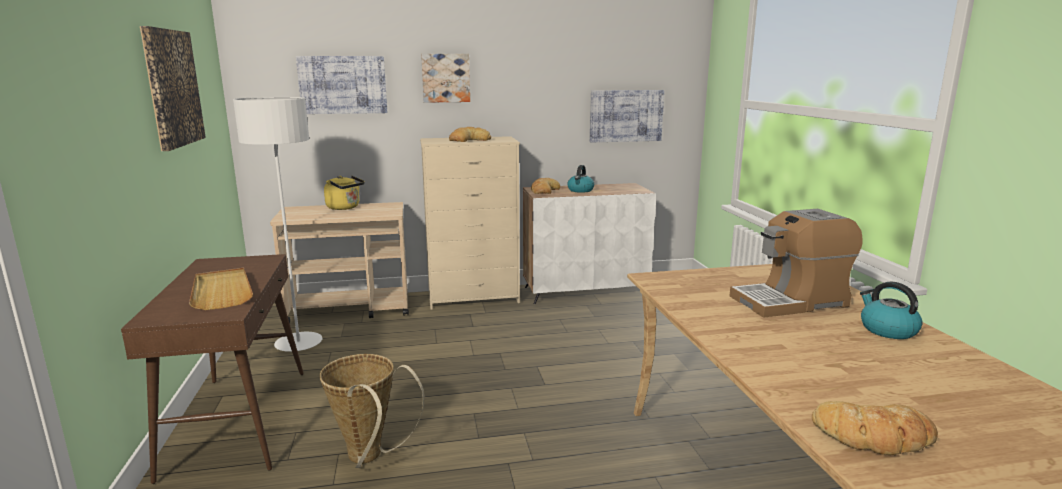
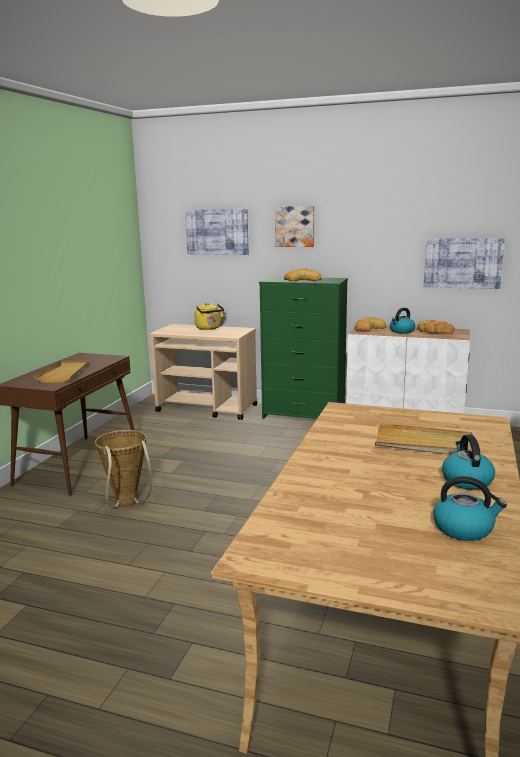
camera: 30 degrees right, 0 degrees up
picture [140,26,206,151] -> none
white floor lamp [233,97,322,352] -> none
beige dresser [420,136,520,310] -> green dresser [259,277,348,419]
coffee machine [730,209,863,318] -> beige tray [375,423,473,455]
bread [812,401,938,455] -> bread moved to [417,320,455,334]
none -> kettle [433,476,507,541]

